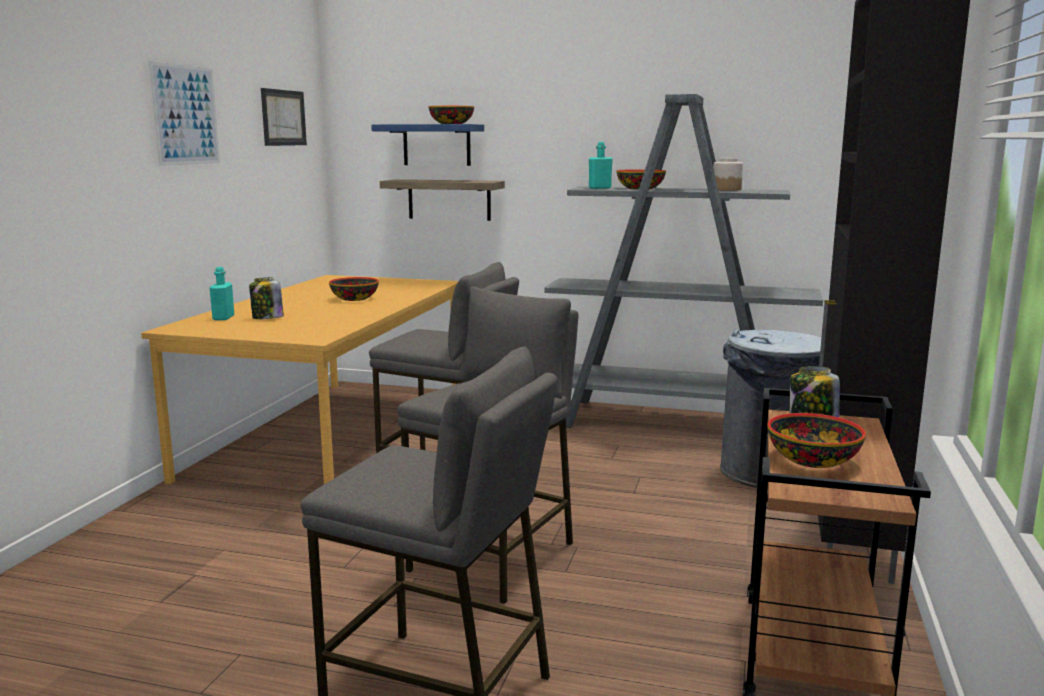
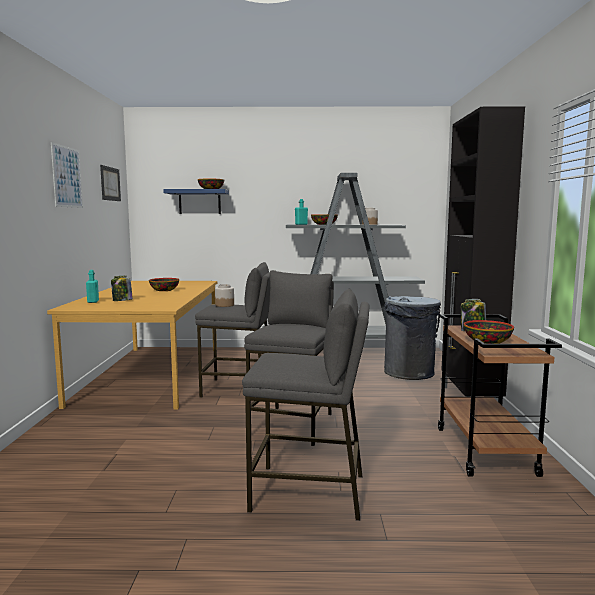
camera: 15 degrees left, 5 degrees down
shelf [380,179,505,221] -> none
none -> jar [215,284,234,307]

